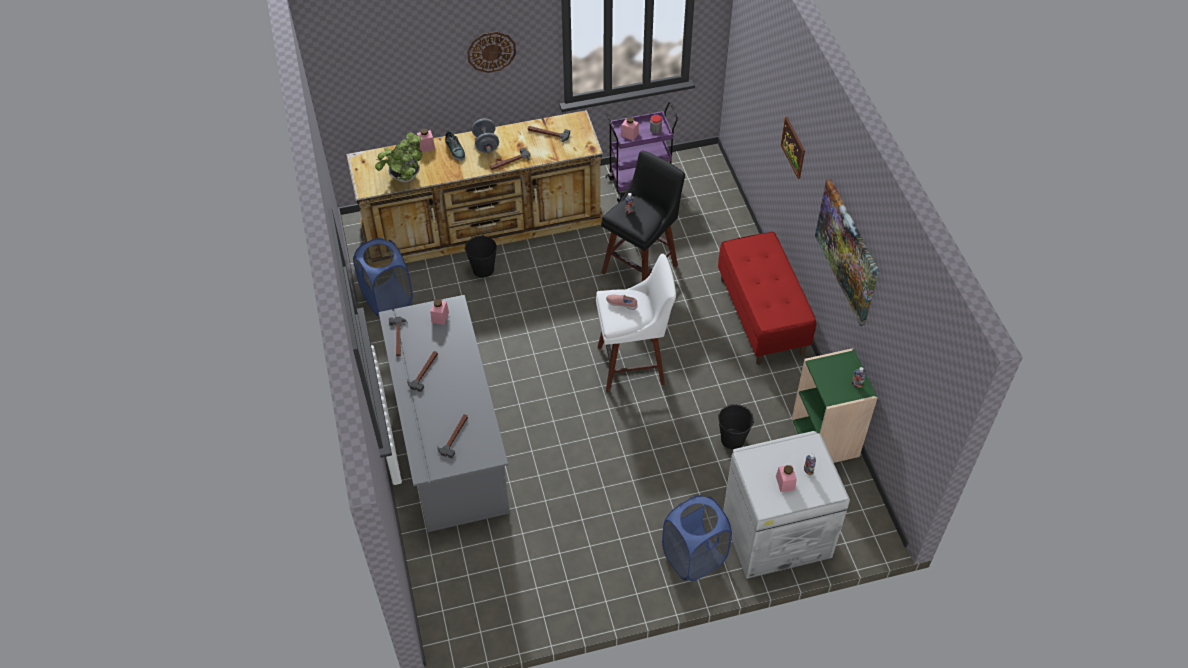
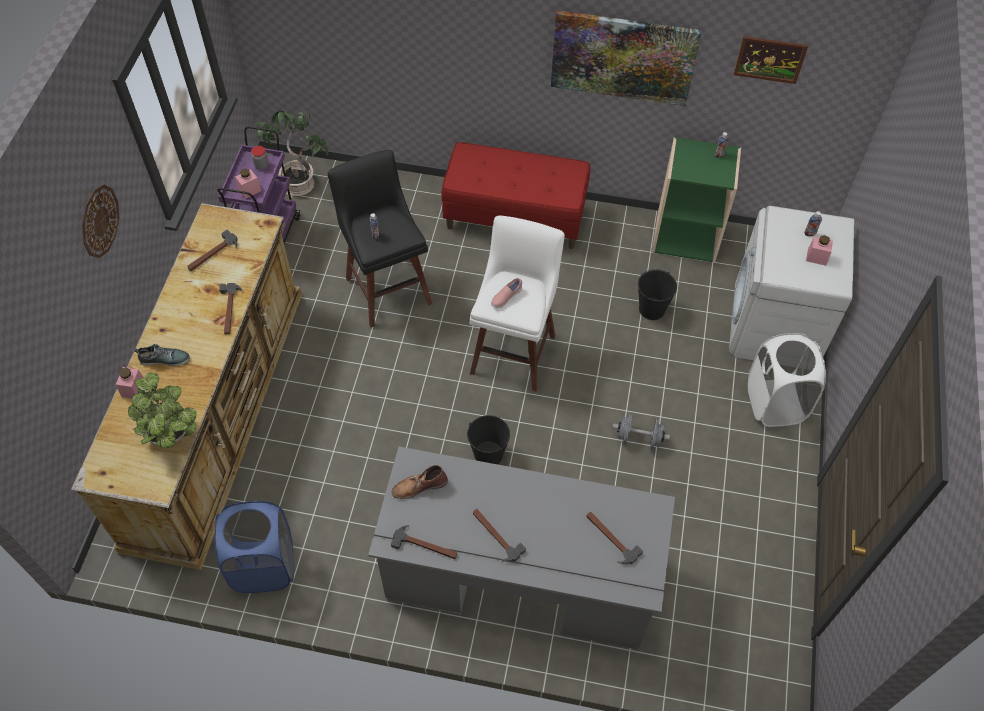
camera: 65 degrees left, 5 degrees up
pink jar [430,299,449,325] -> brown boot [392,465,448,499]
black bucket [465,234,497,278] -> black bucket moved to [467,415,510,464]
grey dumbbell [472,118,499,153] -> grey dumbbell moved to [612,414,670,450]
blue laundry basket [662,495,732,581] -> white laundry basket [748,333,826,427]
picture [781,116,805,179] -> picture moved to [734,36,808,84]
none -> potted plant [253,110,328,196]

